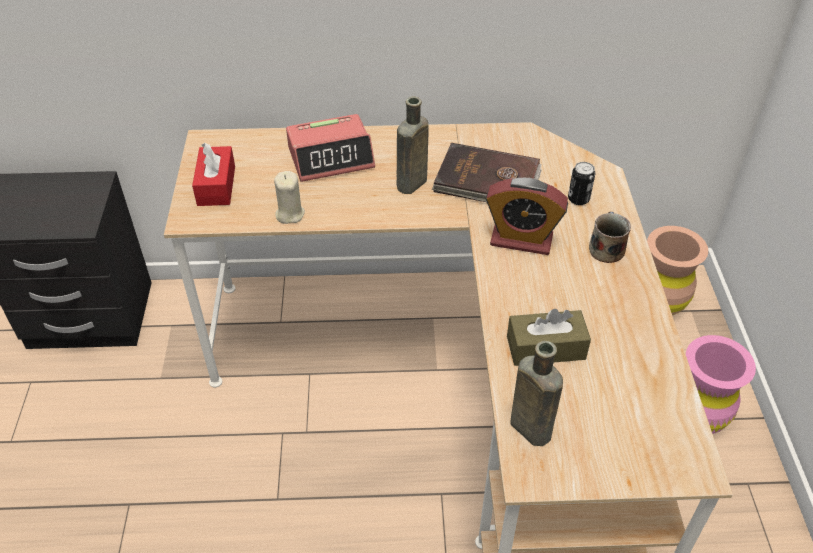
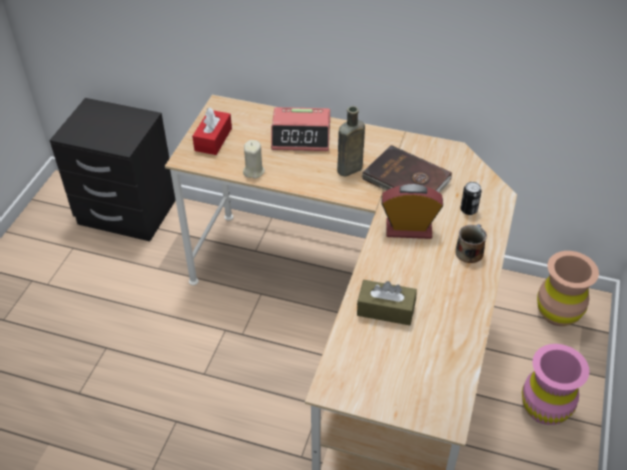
camera: 20 degrees right, 0 degrees up
alarm clock [486,178,568,255] -> alarm clock turned 150 degrees clockwise [381,184,443,239]
brown bottle [510,341,563,446] -> none

